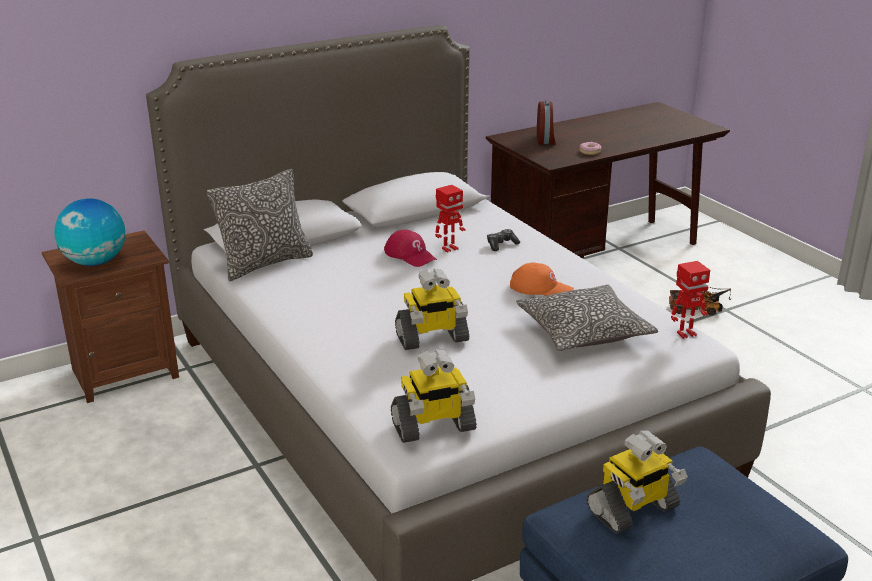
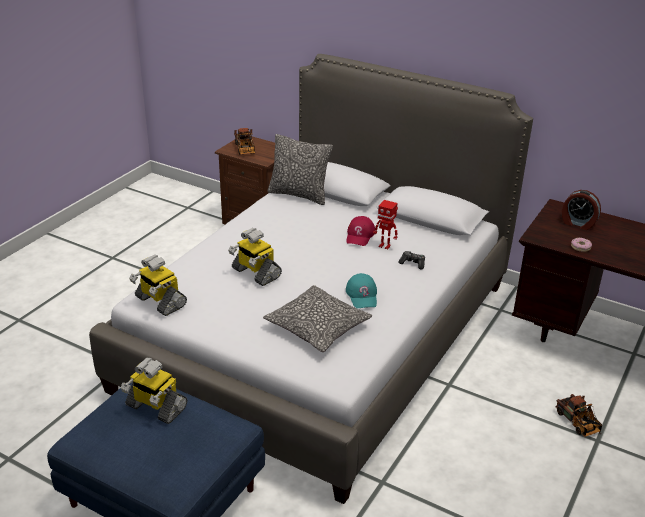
camera: 60 degrees right, 5 degrees up
globe [54,198,126,266] -> toy truck [234,128,256,155]
orange cap [510,263,574,296] -> turquoise cap [346,273,377,308]
alarm clock [537,100,556,145] -> alarm clock turned 60 degrees clockwise [562,190,601,230]
toy robot [671,261,710,339] -> none

